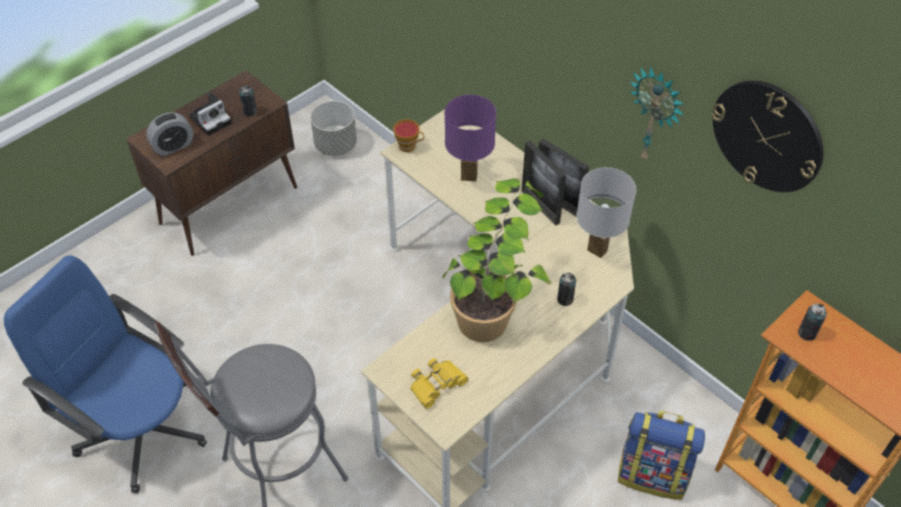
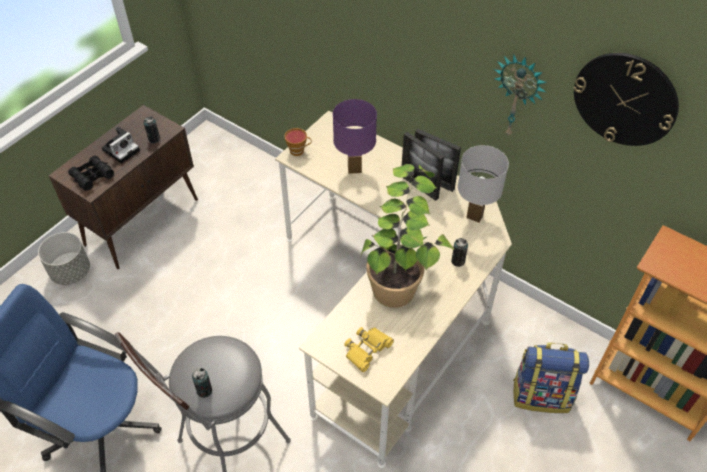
camera: 10 degrees left, 0 degrees up
alarm clock [146,112,193,156] -> black binoculars [68,155,114,191]
grey planter [310,101,357,156] -> grey planter moved to [38,232,90,285]
can [798,303,827,341] -> can moved to [192,368,212,398]

